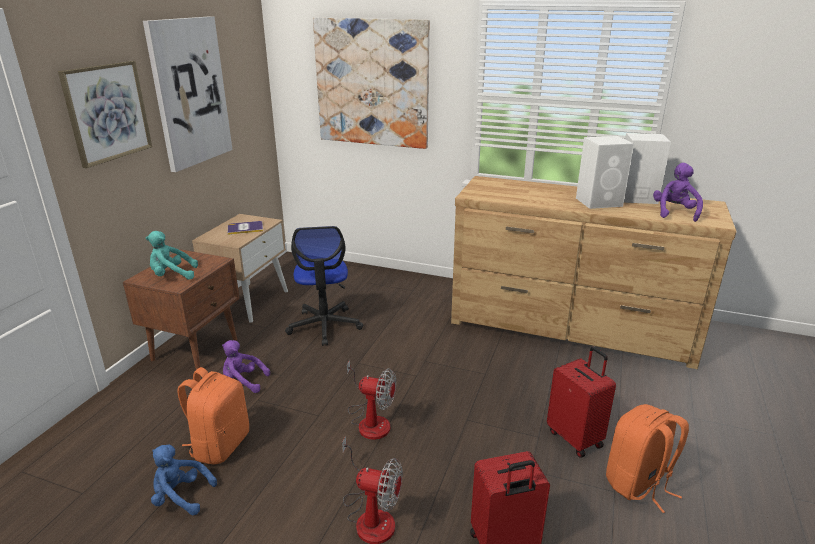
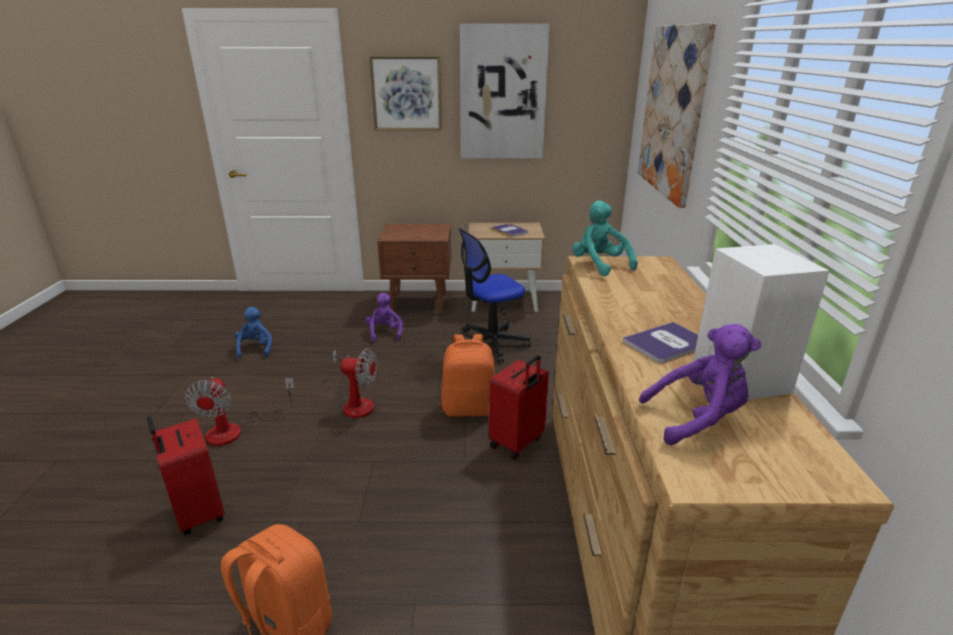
camera: 70 degrees right, 0 degrees up
turquoise plush toy [146,231,198,280] -> turquoise plush toy moved to [572,200,638,276]
orange backpack [177,367,249,464] -> orange backpack moved to [441,334,495,417]
fan [347,360,396,440] -> fan turned 75 degrees counterclockwise [333,348,377,418]
red suitcase [547,347,616,458] -> red suitcase moved to [489,355,549,460]
white speaker [576,136,634,209] -> book [622,322,698,363]

